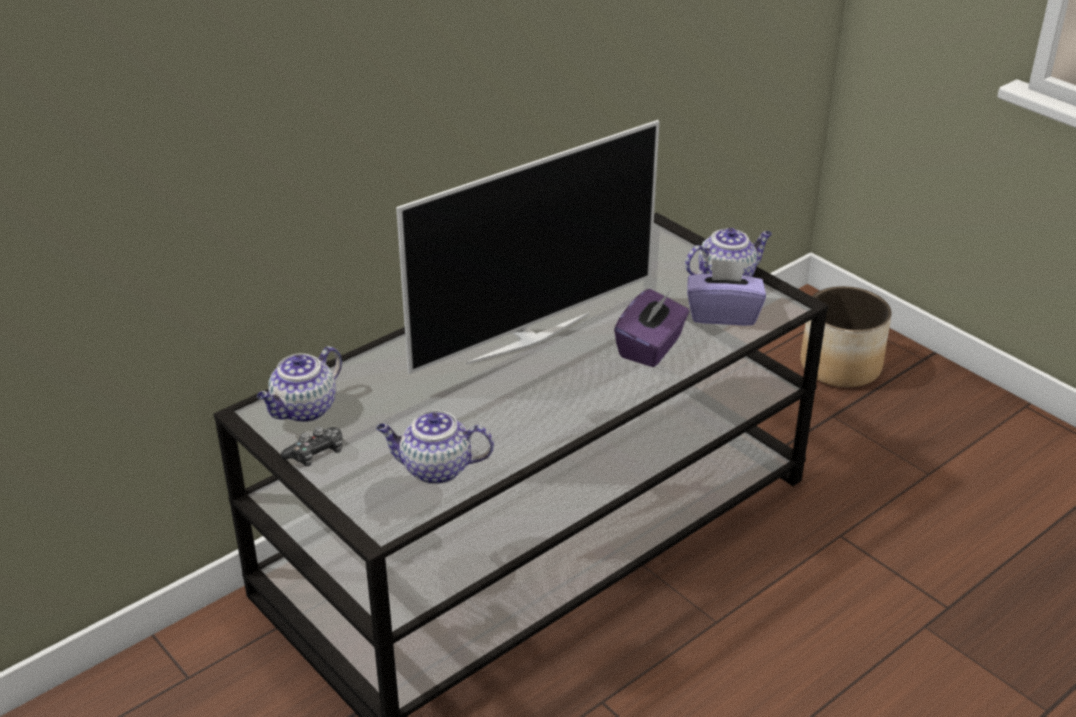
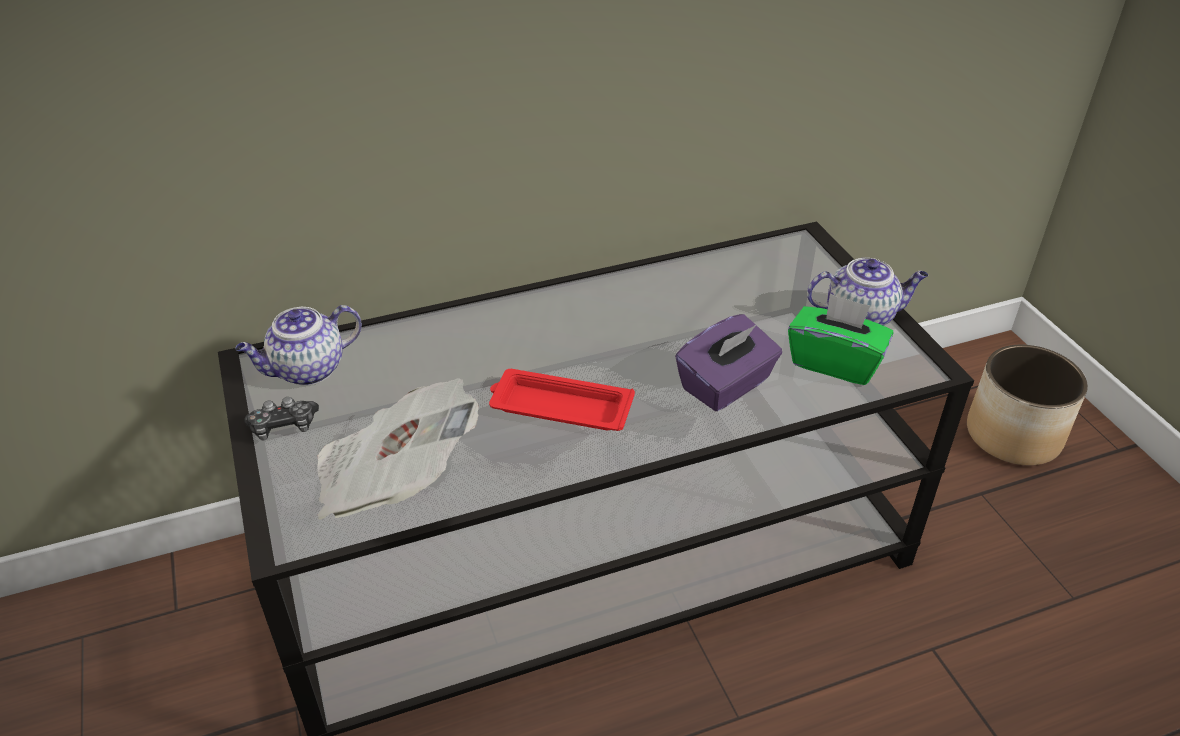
camera: 20 degrees right, 5 degrees up
teapot [376,411,494,484] -> newspaper [317,378,479,520]
television [396,120,660,374] -> none
purple tissue box [687,259,766,326] -> green tissue box [788,293,893,385]
none -> red tray [489,369,635,431]

